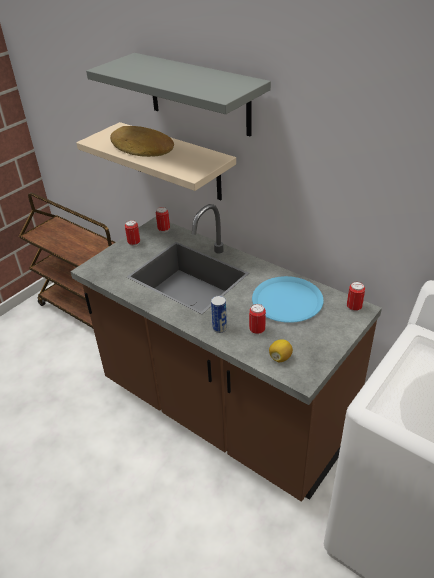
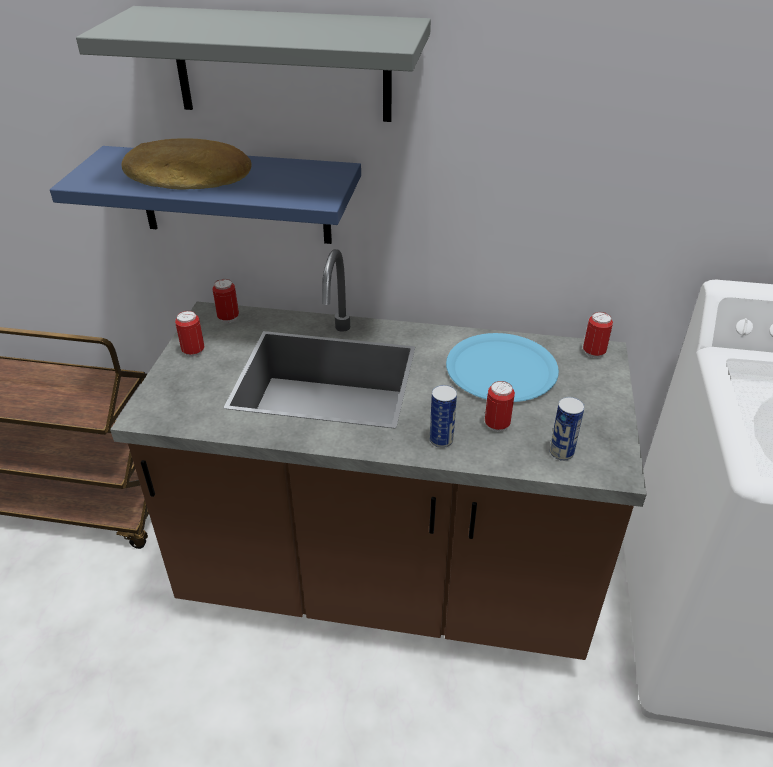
camera: 30 degrees left, 0 degrees up
beige shelf [76,122,236,200] -> blue shelf [50,146,361,244]
lemon [269,339,293,362] -> can [550,397,585,461]

